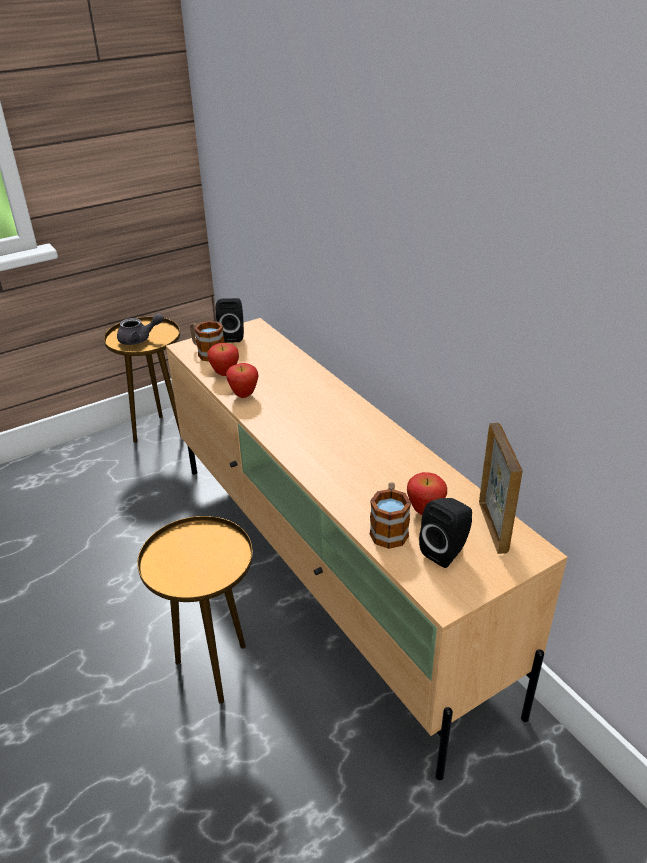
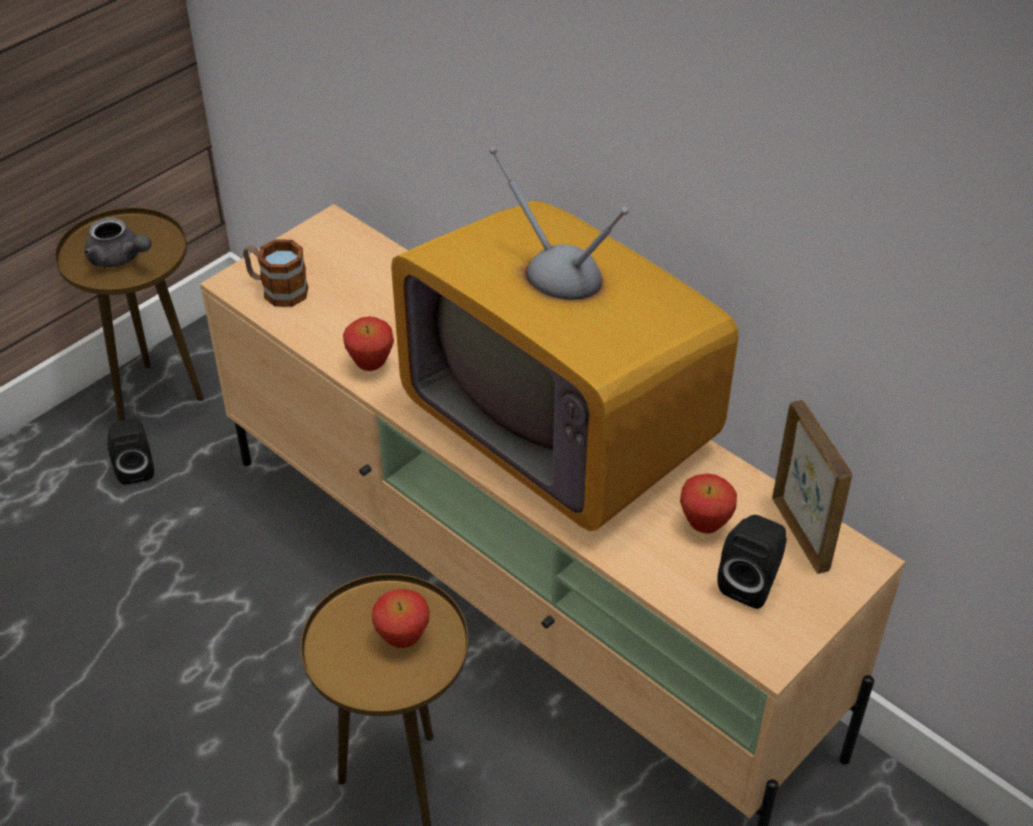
camera: 15 degrees left, 10 degrees up
grey teapot [117,313,164,345] -> grey teapot turned 60 degrees clockwise [84,218,152,267]
apple [207,343,239,376] -> apple moved to [372,589,430,648]
black speaker [216,298,244,343] -> black speaker moved to [107,418,154,485]
mug [370,482,411,549] -> none
none -> television [391,147,738,531]

